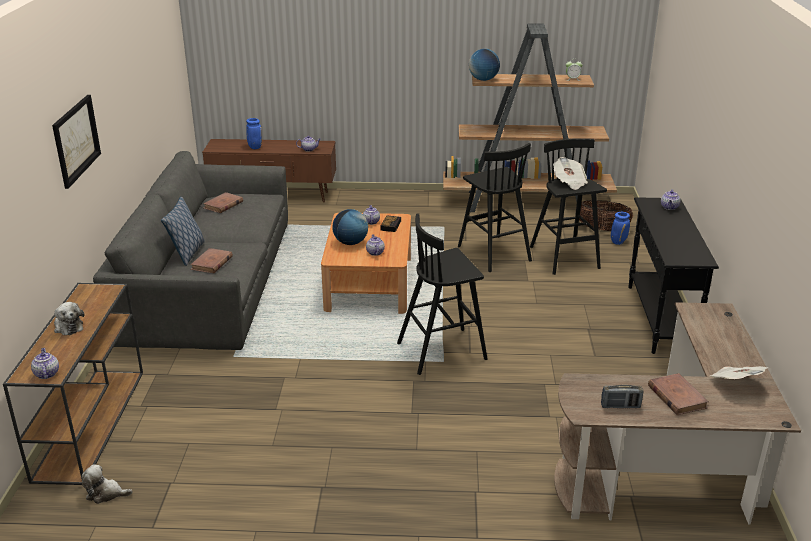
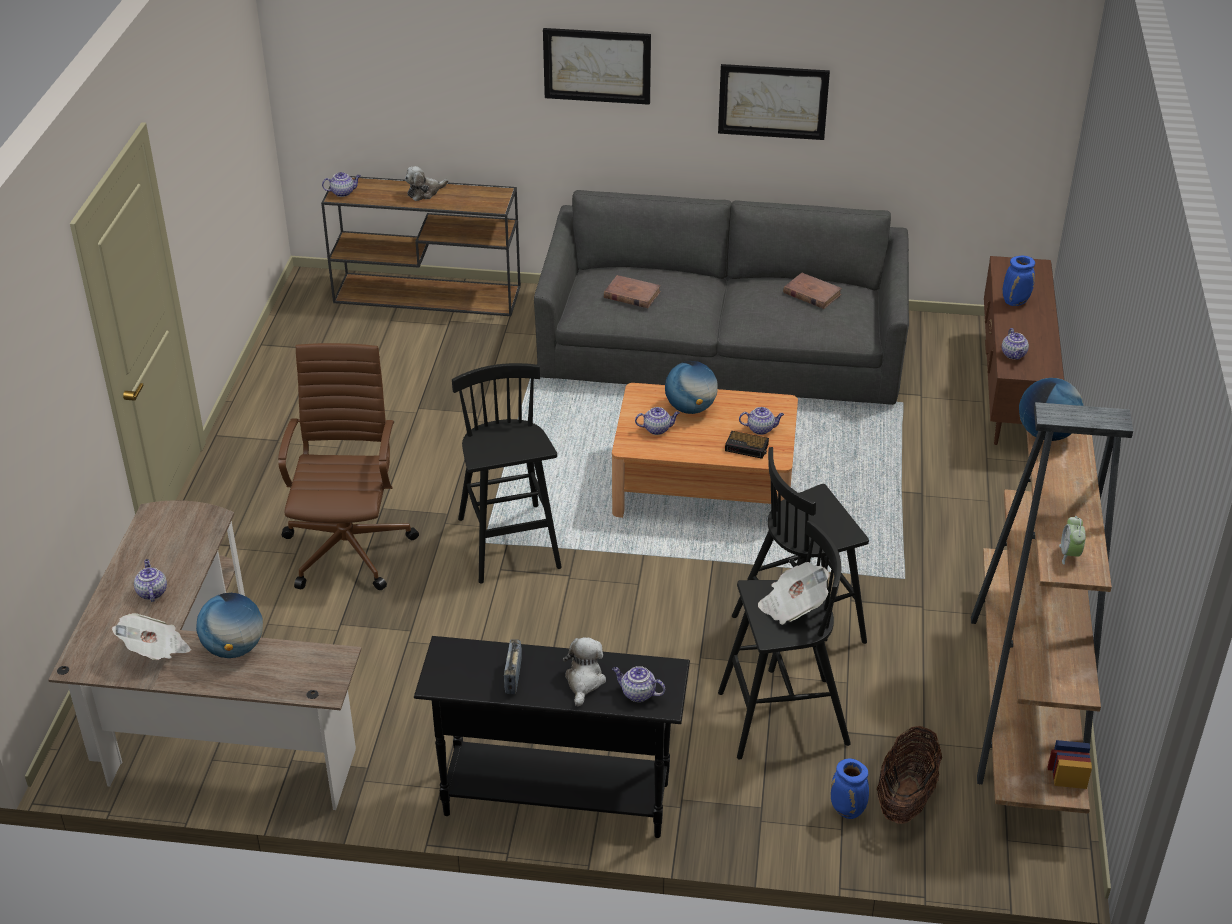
camera: 95 degrees right, 10 degrees up
plush toy [81,465,132,504] -> plush toy moved to [562,637,606,707]
pillow [161,197,205,266] -> none
radio [601,385,644,408] -> radio moved to [504,639,522,694]
brown book [648,373,709,415] -> teapot [134,559,167,602]
none -> globe [196,593,263,658]
none -> brown office chair [278,343,419,590]
none -> picture [718,64,830,140]

